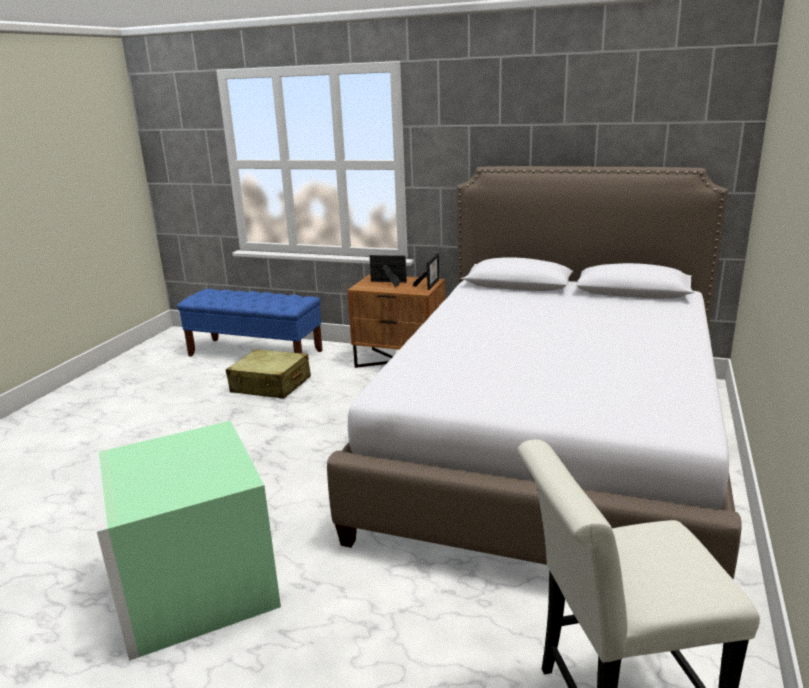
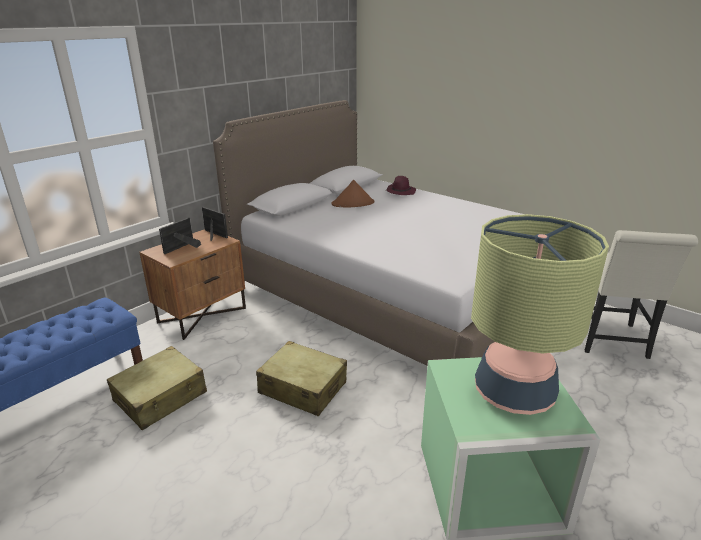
camera: 70 degrees left, 5 degrees up
none -> beige suitcase [256,341,347,416]
none -> brown hat [331,180,374,207]
none -> purple hat [386,176,416,195]
none -> table lamp [471,214,609,415]

